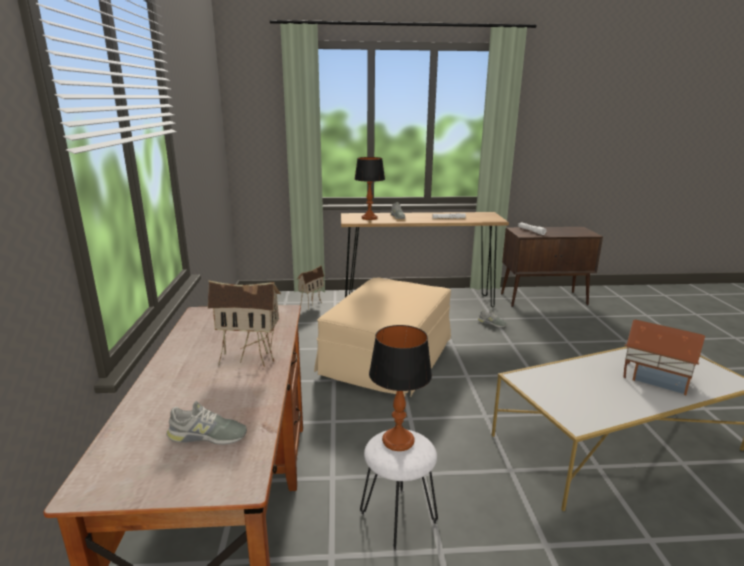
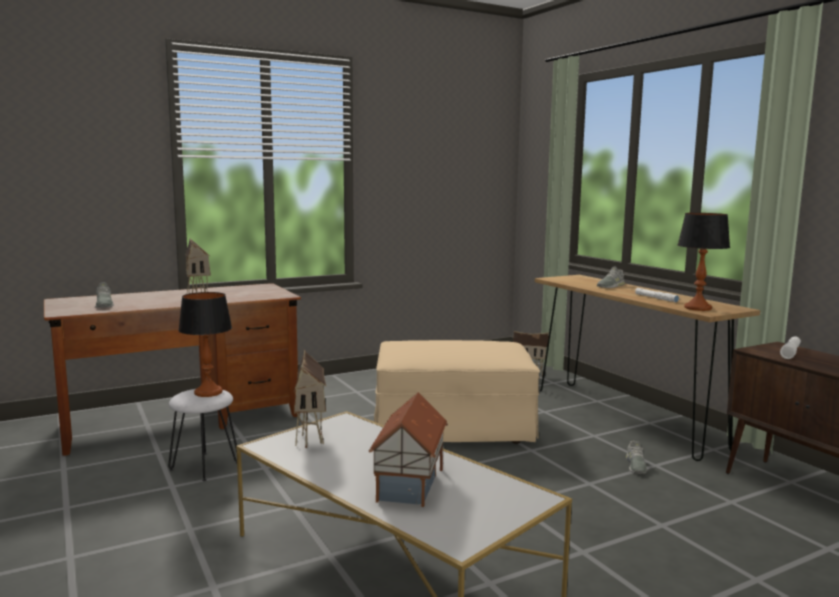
camera: 65 degrees right, 10 degrees down
table lamp [355,157,385,220] -> table lamp moved to [678,213,730,311]
none -> toy house [294,350,326,448]

